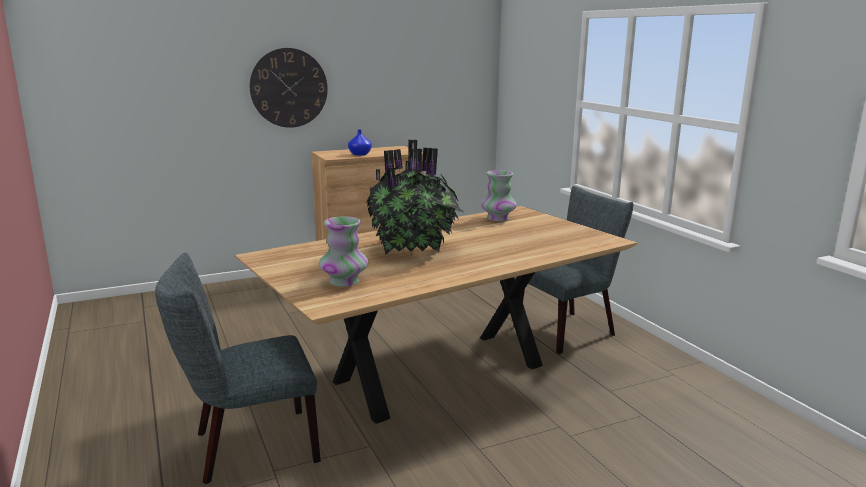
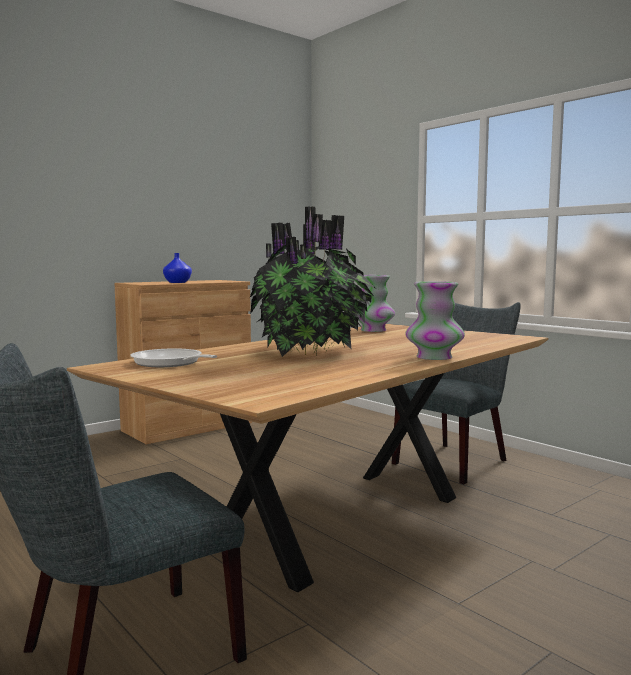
camera: 15 degrees left, 10 degrees down
wall clock [250,48,328,128] -> none
vase [319,216,368,287] -> vase moved to [405,281,465,360]
none -> frying pan [130,348,217,367]

